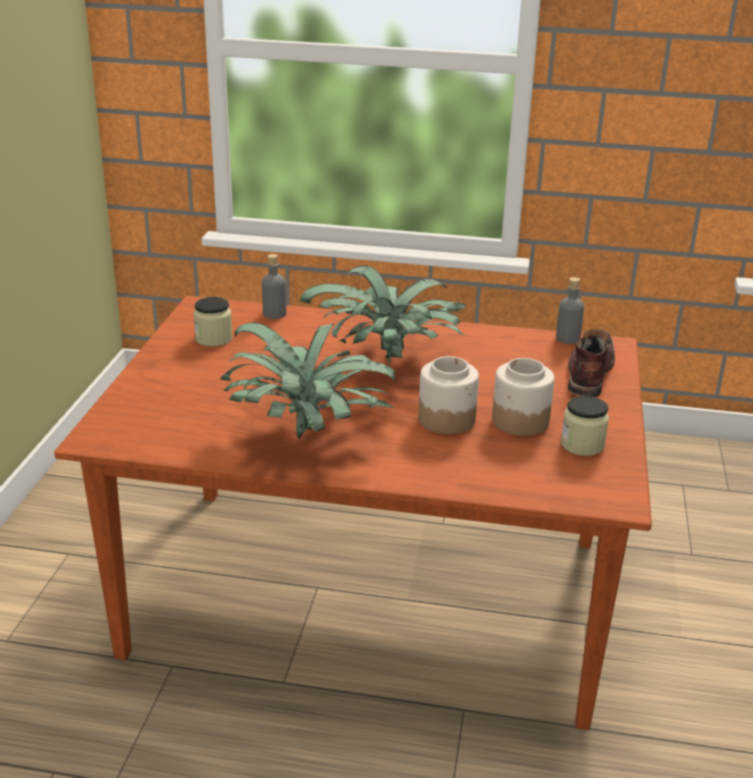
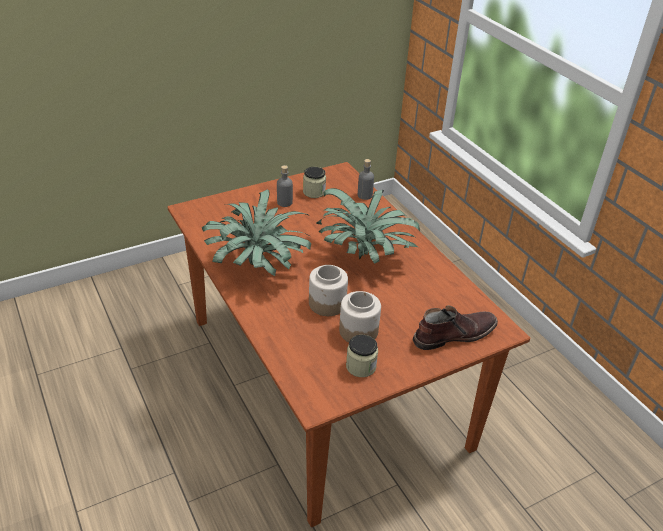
camera: 50 degrees right, 10 degrees up
grey bottle [556,277,584,344] -> grey bottle moved to [277,165,293,207]

